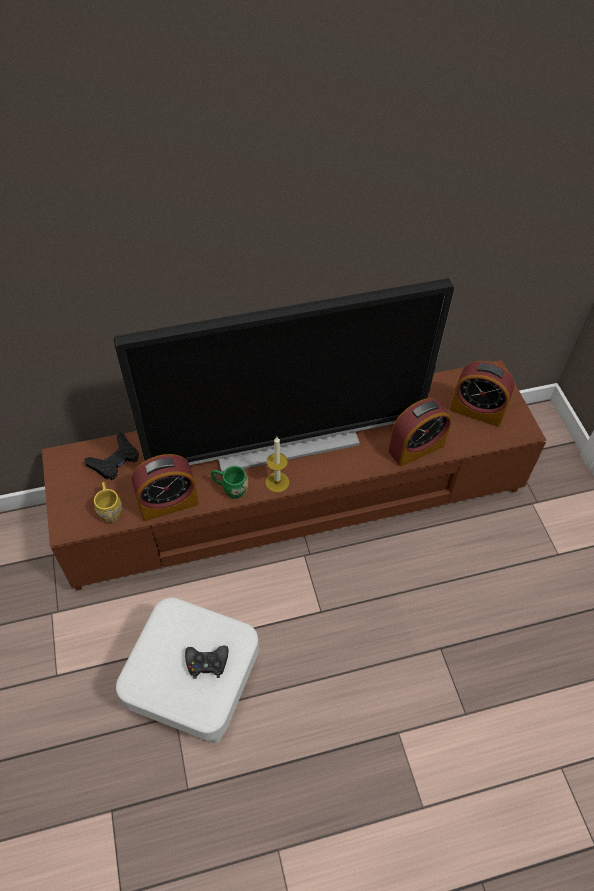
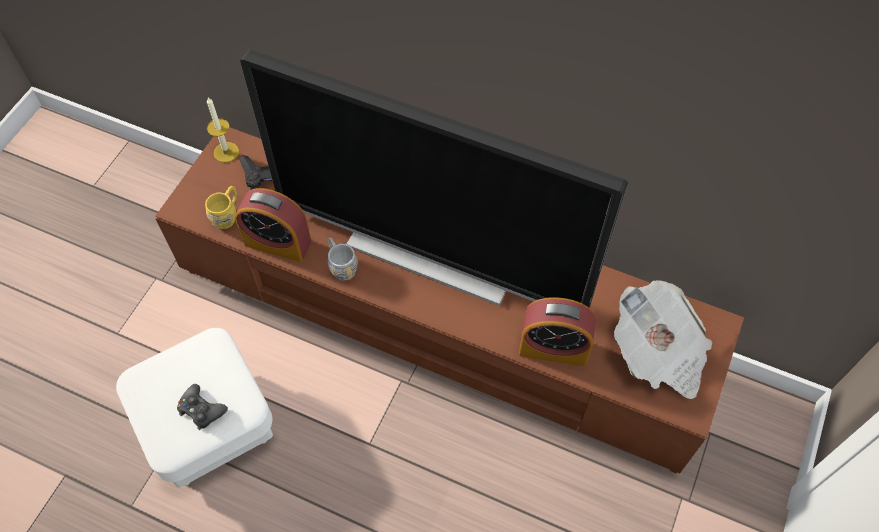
camera: 40 degrees right, 5 degrees up
green mug [211,466,248,499] -> grey mug [328,237,358,281]
candle [265,437,289,493] -> candle moved to [207,97,239,163]
alarm clock [450,361,514,427] -> newspaper [614,280,712,399]

